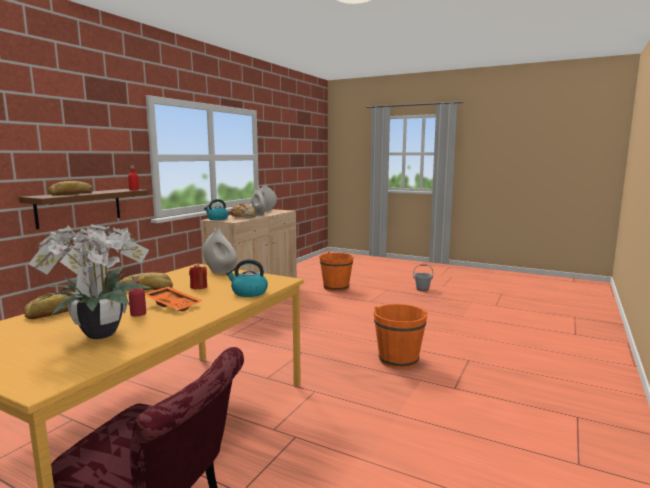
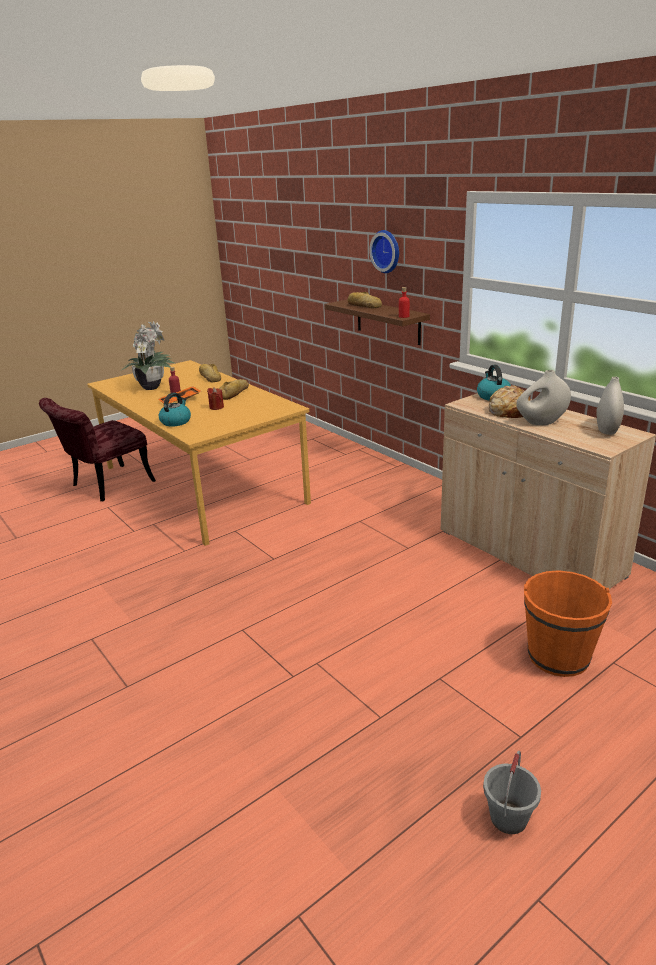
camera: 115 degrees right, 15 degrees up
white vase [203,229,237,274] -> none
orange bucket [374,304,427,369] -> none
none -> wall clock [369,230,399,273]

